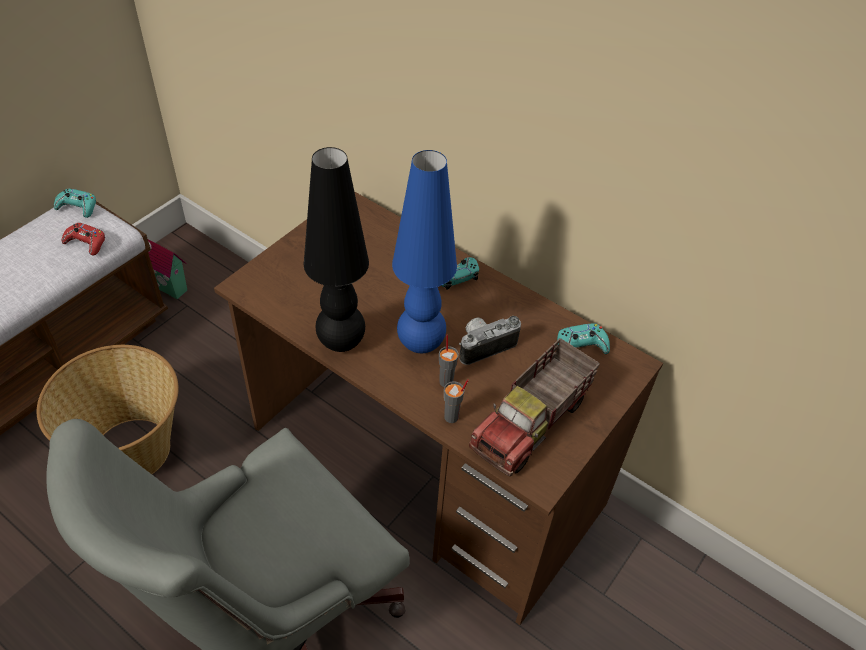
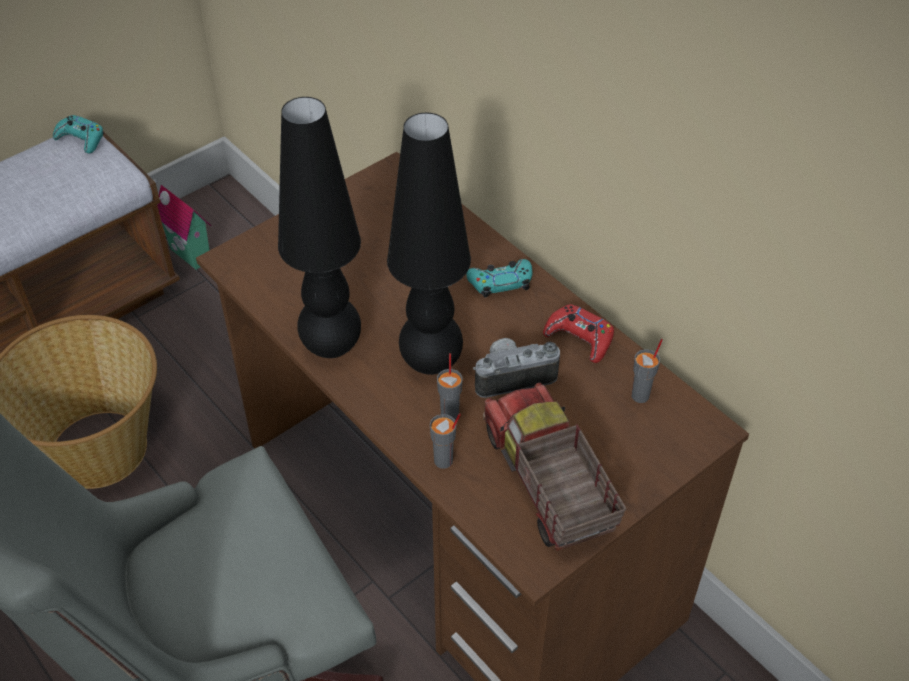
camera: 15 degrees right, 0 degrees up
red game controller [62,223,105,255] -> red game controller moved to [543,304,614,363]
blue table lamp [392,150,457,353] -> black table lamp [387,113,471,375]
toy truck [469,338,600,476] -> toy truck turned 105 degrees clockwise [483,382,626,551]
turquoise game controller [557,323,610,354] -> grey cup [631,339,663,403]

